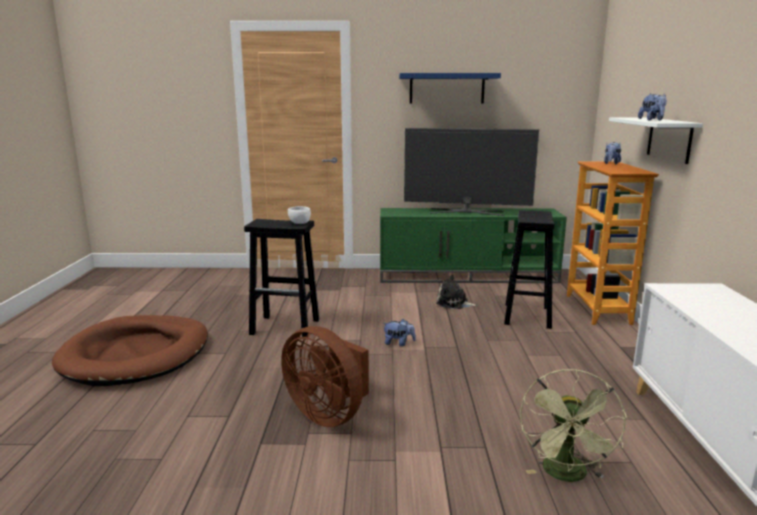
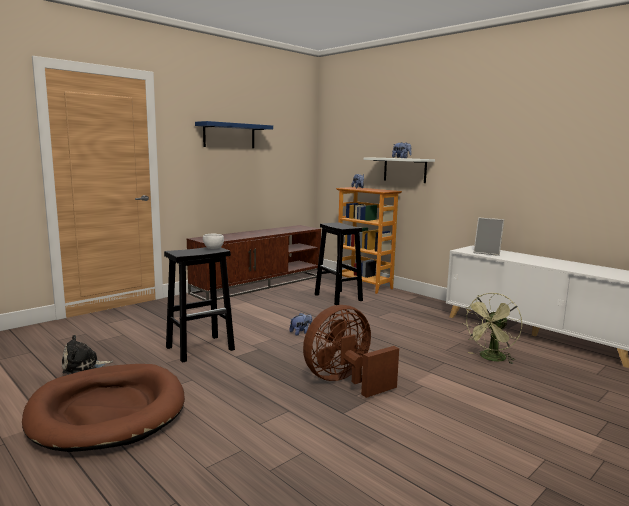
camera: 45 degrees left, 5 degrees down
brown fan [281,326,369,427] -> brown fan turned 150 degrees clockwise [303,305,399,398]
green tv stand [380,208,567,283] -> brown tv stand [187,225,321,301]
television [404,128,539,216] -> none
plush toy [436,275,478,309] -> plush toy moved to [62,335,113,374]
green fan [520,369,627,482] -> green fan turned 75 degrees clockwise [463,293,522,364]
none -> picture frame [473,217,504,256]

